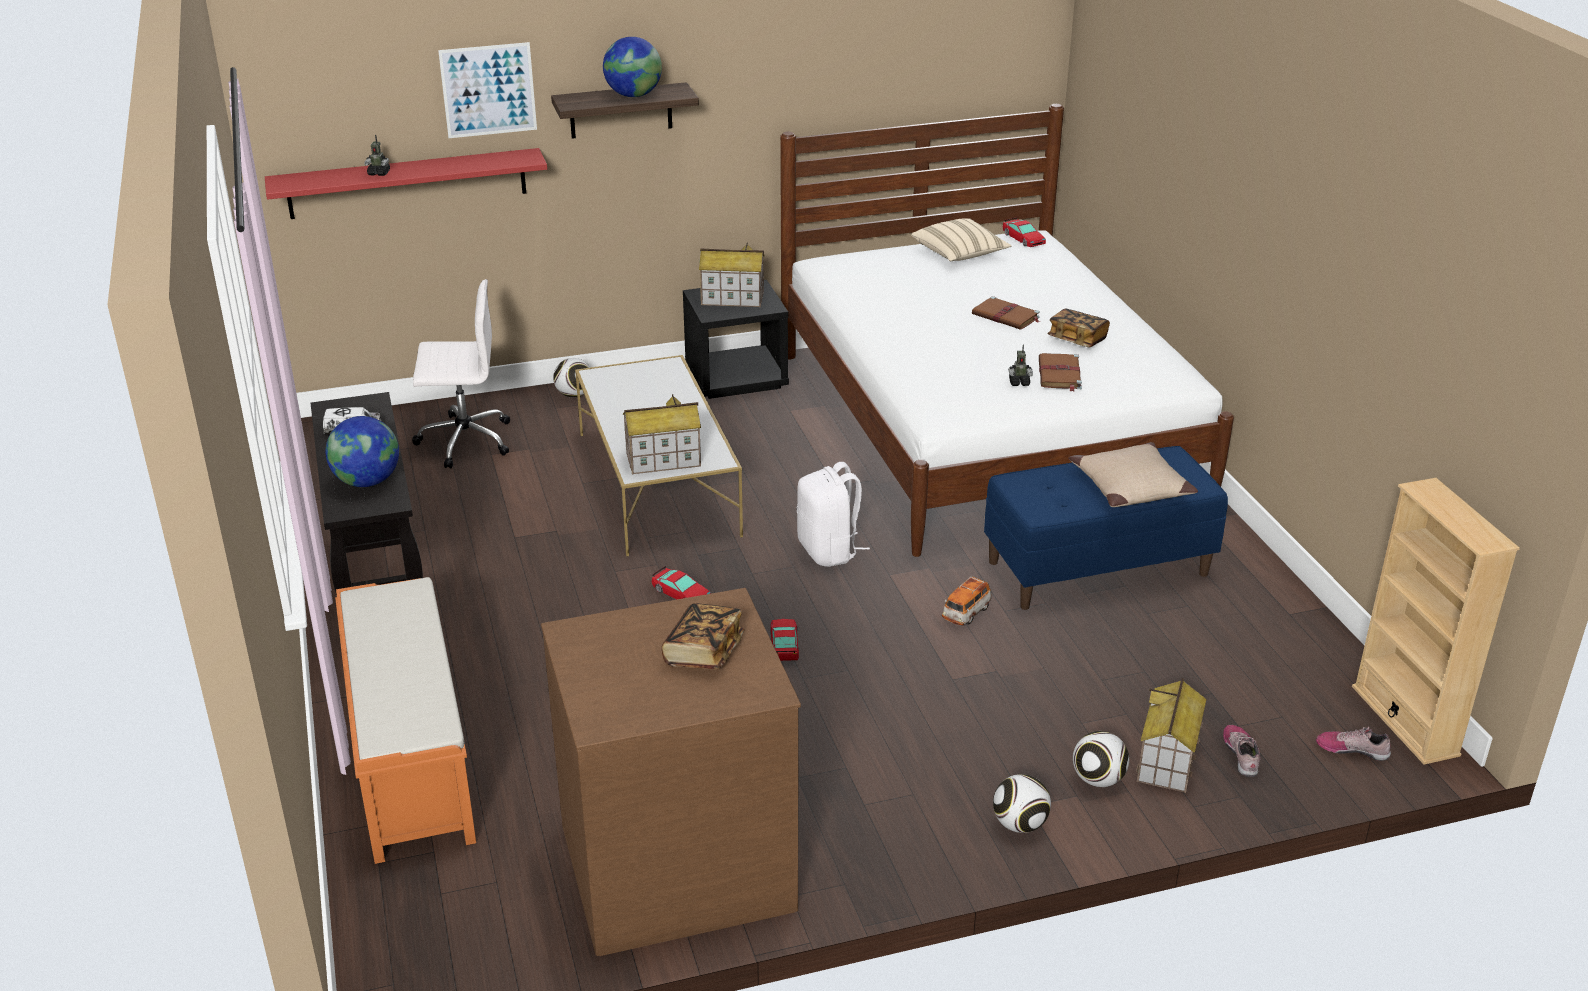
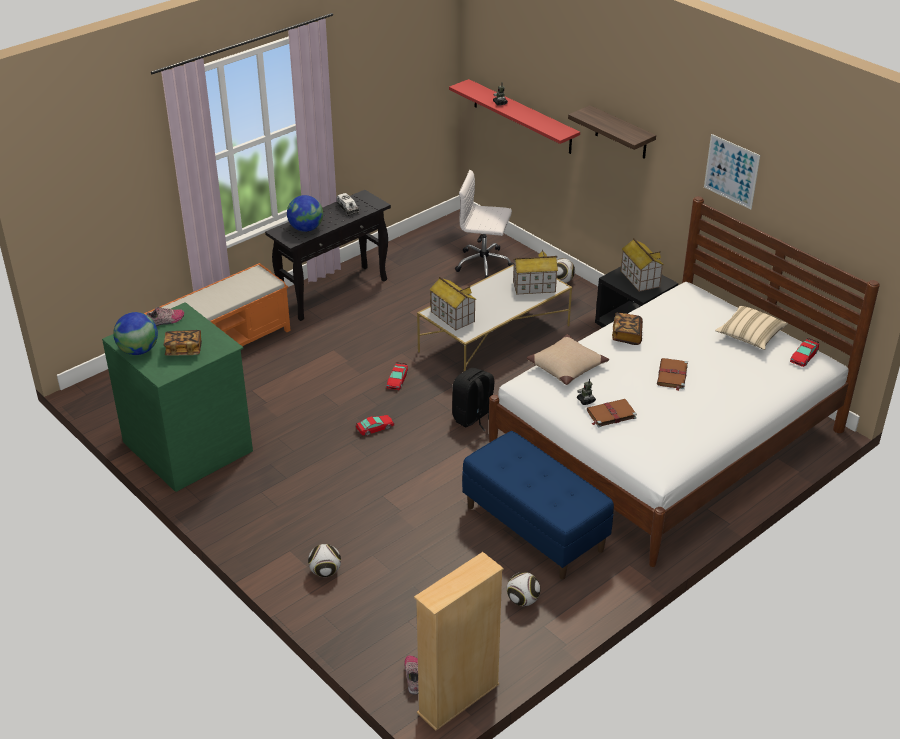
camera: 65 degrees right, 5 degrees up
white office chair [412,279,510,468] -> white office chair turned 135 degrees clockwise [455,170,514,278]
picture [438,42,537,138] -> picture moved to [704,134,760,209]
brown dresser [541,588,801,956] -> green dresser [102,302,253,492]
globe [603,37,662,97] -> globe moved to [113,312,158,355]
white backpack [797,462,870,567] -> black backpack [452,368,494,431]
toy car [942,576,991,625] -> none
football [993,774,1051,833] -> football moved to [507,572,540,606]
book [1047,309,1110,347] -> book moved to [612,313,643,345]
beige pillow [1068,442,1198,507] -> beige pillow moved to [527,334,609,385]
toy house [1136,678,1207,793] -> toy house moved to [513,250,558,295]
shoe [1223,725,1261,777] -> shoe moved to [147,307,184,326]

